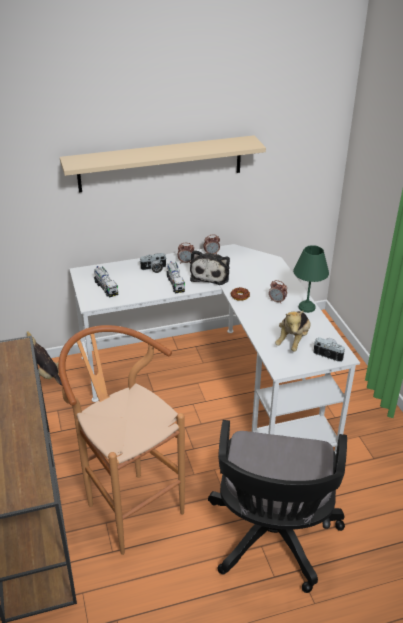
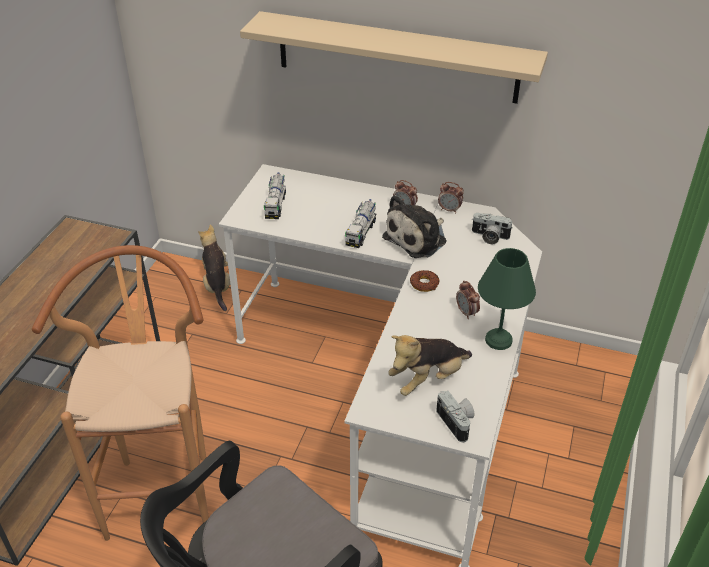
camera: 35 degrees right, 5 degrees up
camera [140,253,167,273] -> camera moved to [472,213,513,244]

